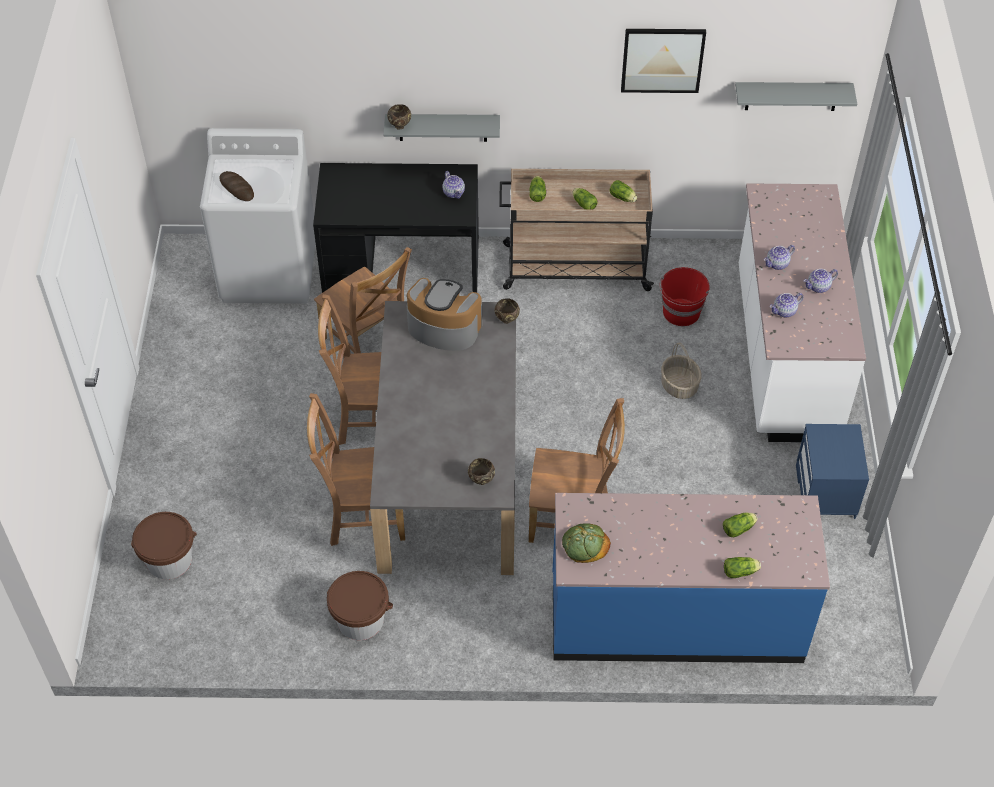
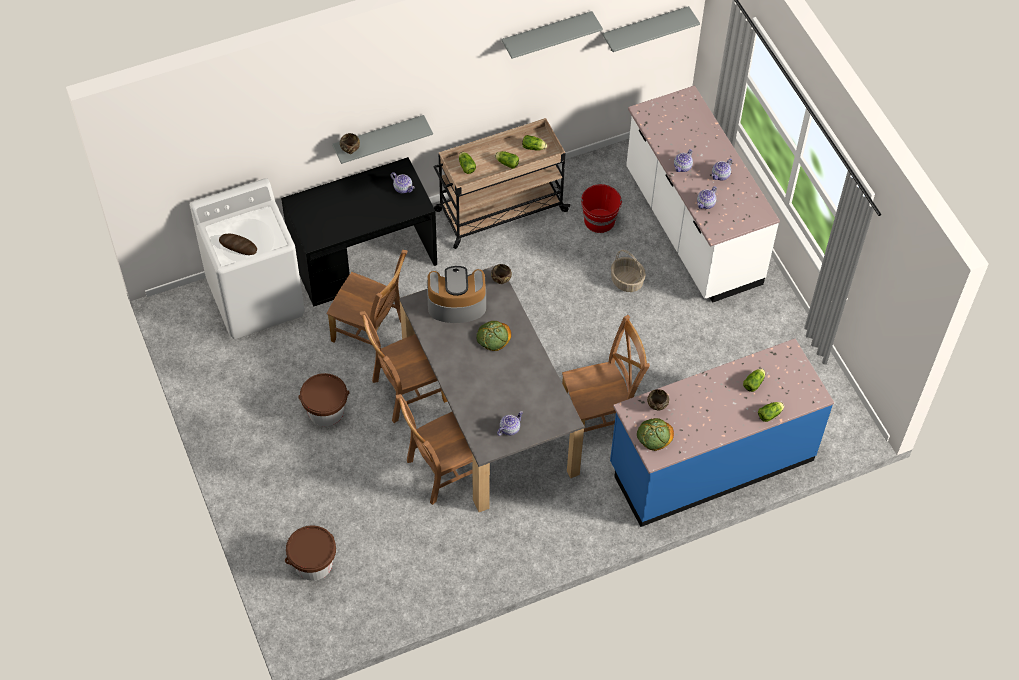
camera: 25 degrees left, 5 degrees up
brown bucket [327,571,393,640] -> brown bucket moved to [298,373,349,426]
brown bowl [468,458,495,485] -> brown bowl moved to [647,389,669,410]
picture [621,29,706,93] -> grey shelf [502,11,603,59]
blue nightstand [796,424,869,519] -> none
none -> bread [476,321,511,351]
none -> teapot [497,411,523,436]

